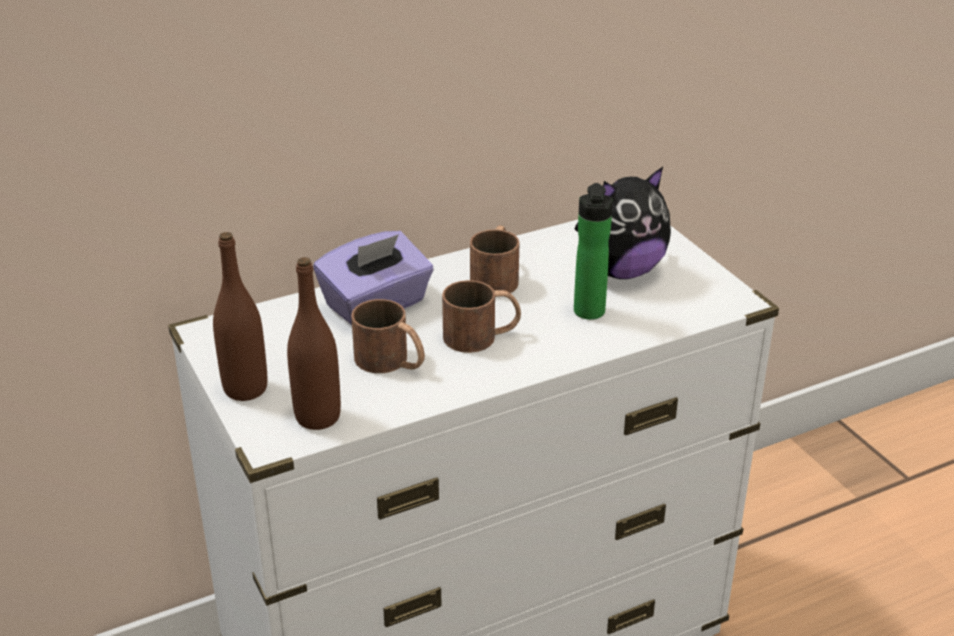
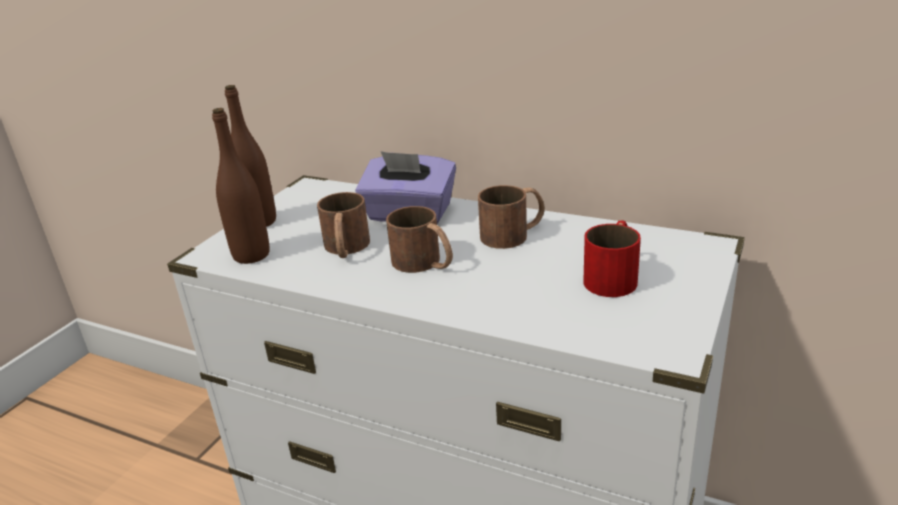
camera: 55 degrees right, 5 degrees down
bottle [574,183,613,320] -> none
plush toy [575,167,671,279] -> red mug [583,220,641,297]

